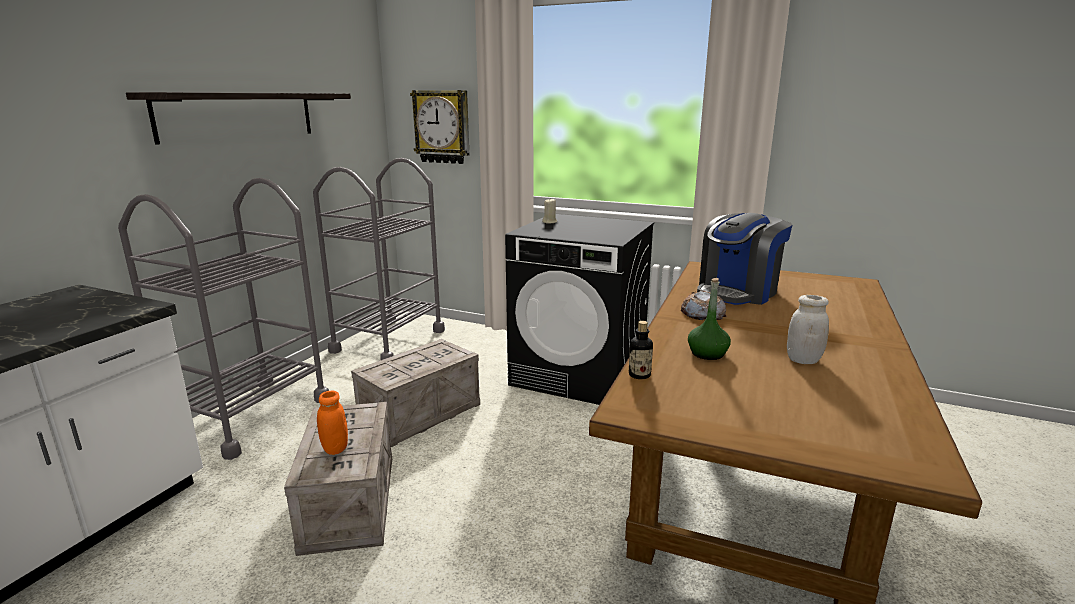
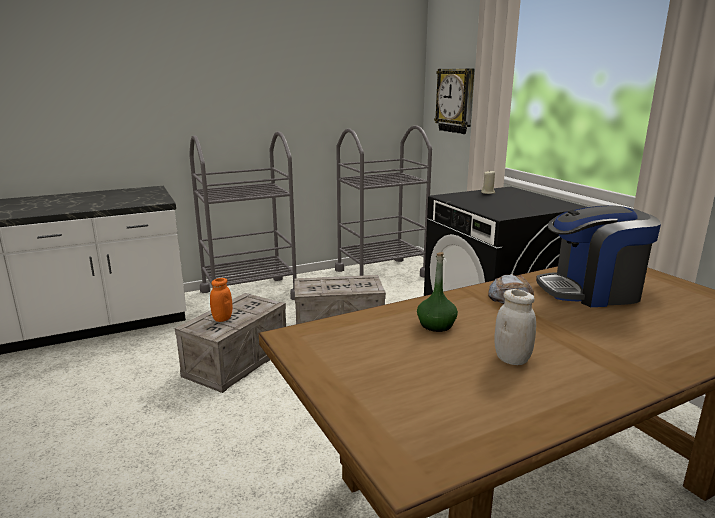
camera: 40 degrees right, 0 degrees up
shelf [126,92,351,145] -> none
bottle [629,321,653,379] -> none

